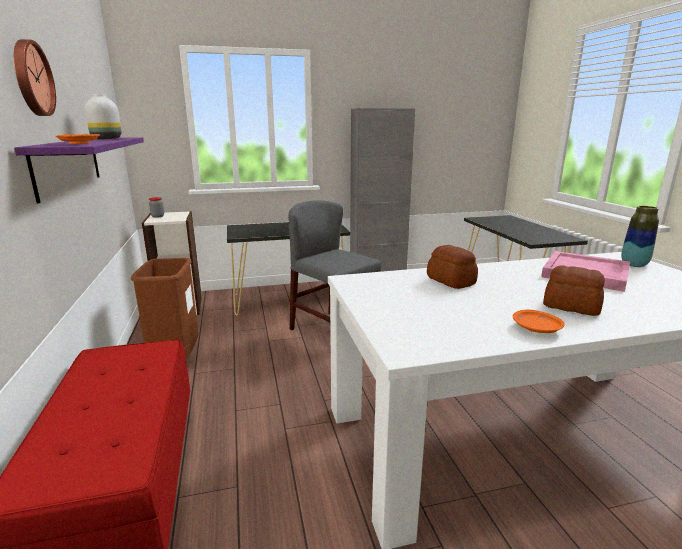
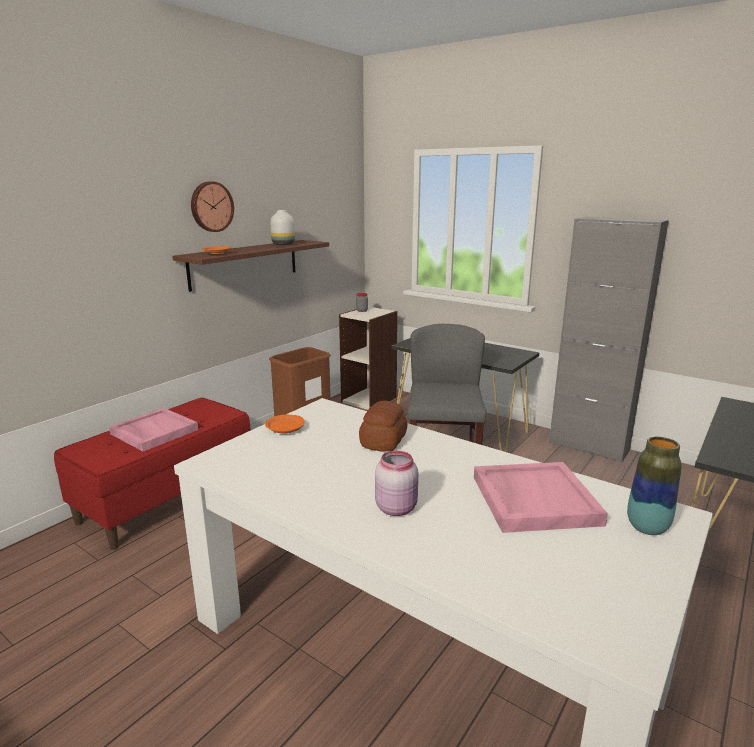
camera: 50 degrees right, 0 degrees up
purple shelf [14,137,144,203] -> brown shelf [172,240,329,292]
orange plate [513,310,565,333] -> orange plate moved to [265,415,305,434]
bread [543,265,605,316] -> pink jar [375,451,418,516]
none -> pink tray [109,408,198,451]

